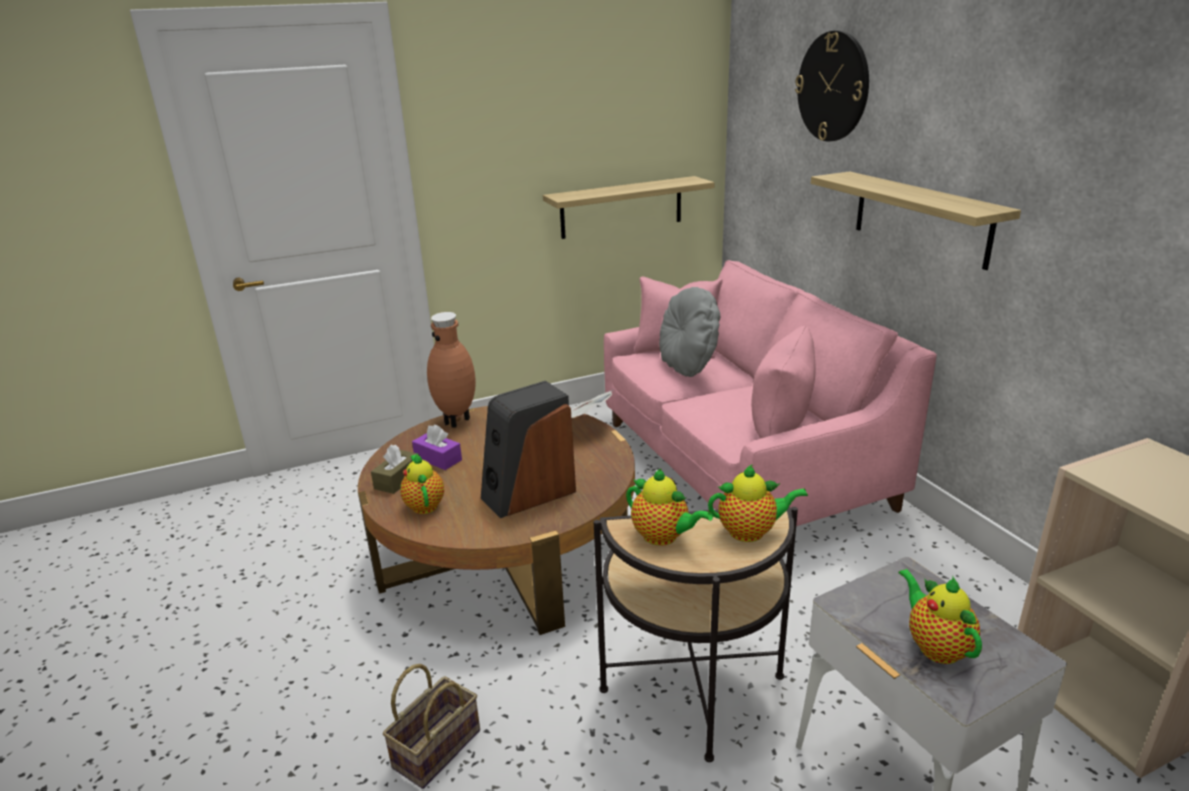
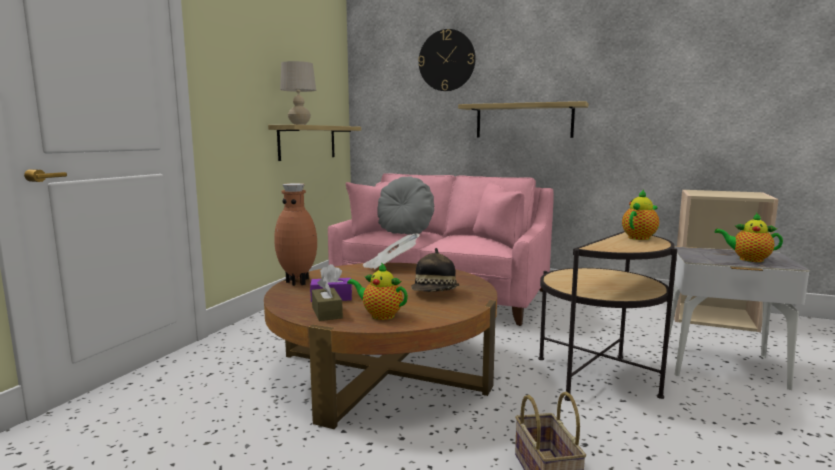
camera: 45 degrees left, 15 degrees down
speaker [481,381,576,518] -> hat [411,248,459,292]
teapot [626,469,713,546] -> none
none -> beige table lamp [280,61,316,125]

